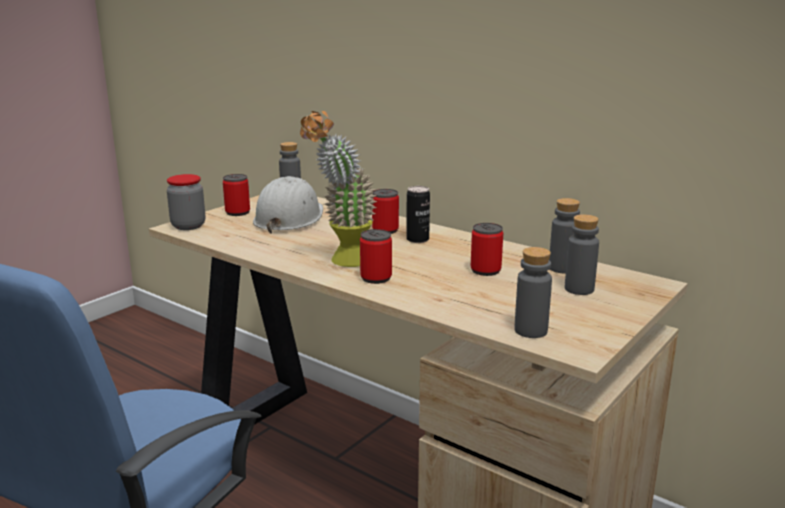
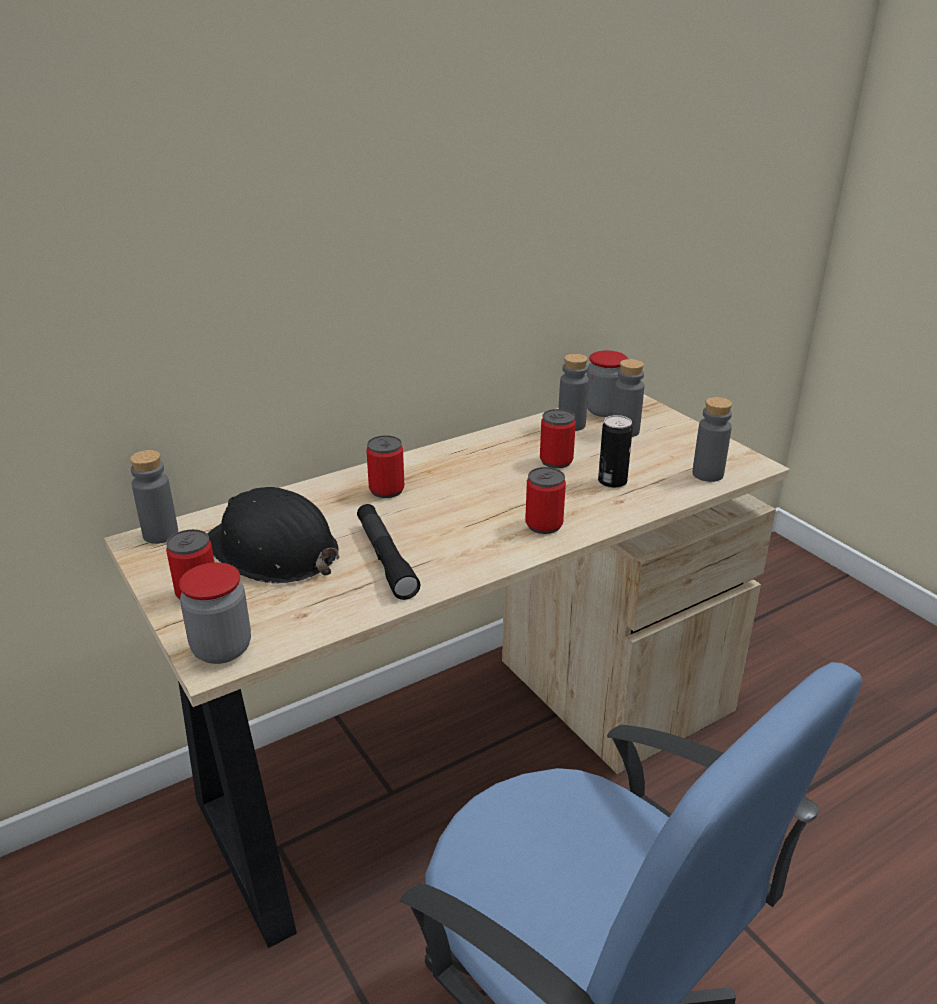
camera: 70 degrees left, 10 degrees up
white hard hat [253,176,323,233] -> black hard hat [207,487,339,584]
potted plant [300,111,377,267] -> none
can [406,186,430,243] -> can moved to [598,415,633,488]
none -> black flashlight [357,504,420,600]
none -> jar [587,350,628,417]

